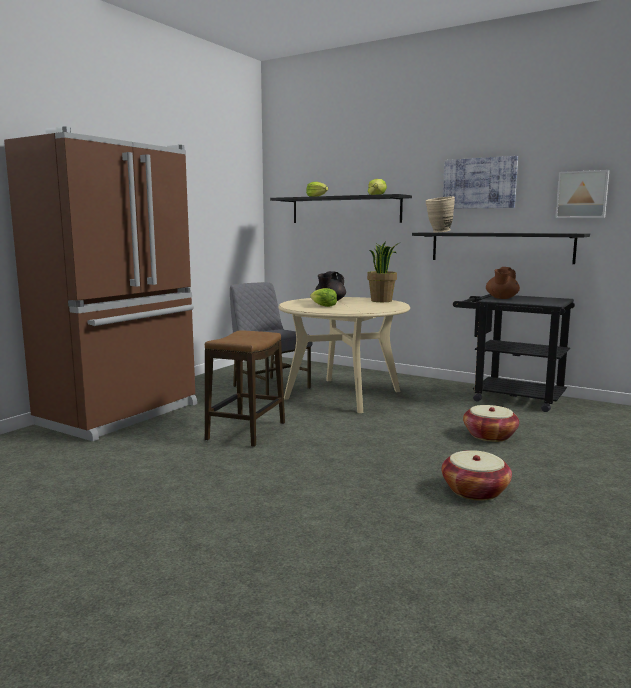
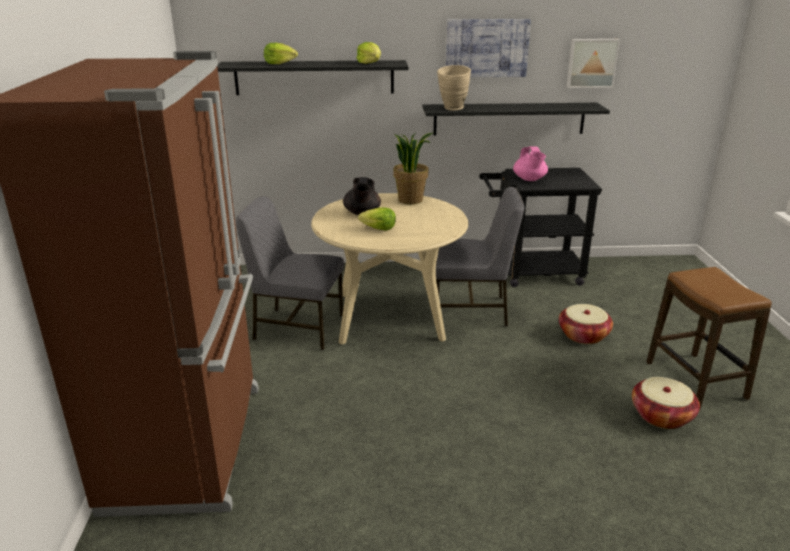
camera: 35 degrees left, 15 degrees up
stool [205,331,285,447] -> stool moved to [646,267,772,408]
brown teapot [486,267,520,299] -> pink teapot [513,146,548,181]
none -> grey chair [436,187,524,326]

